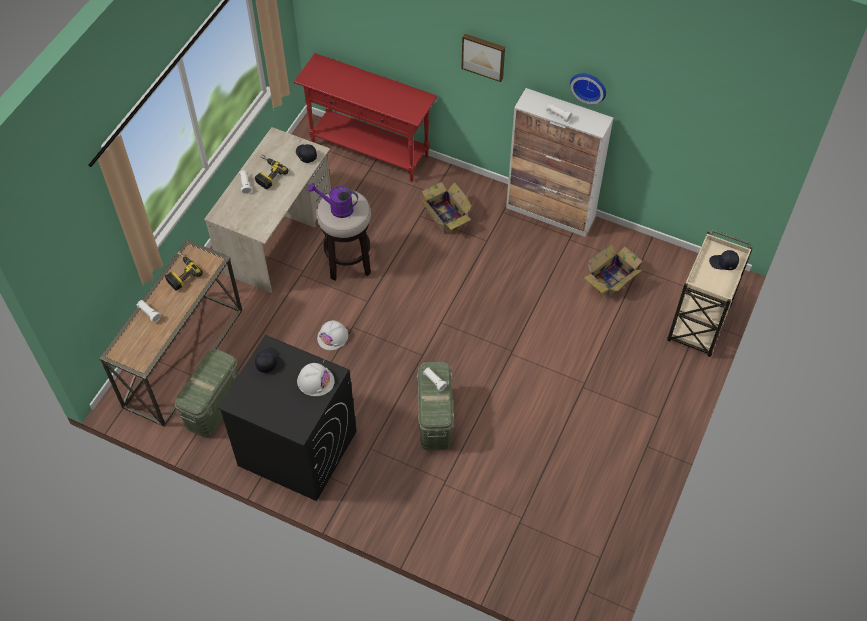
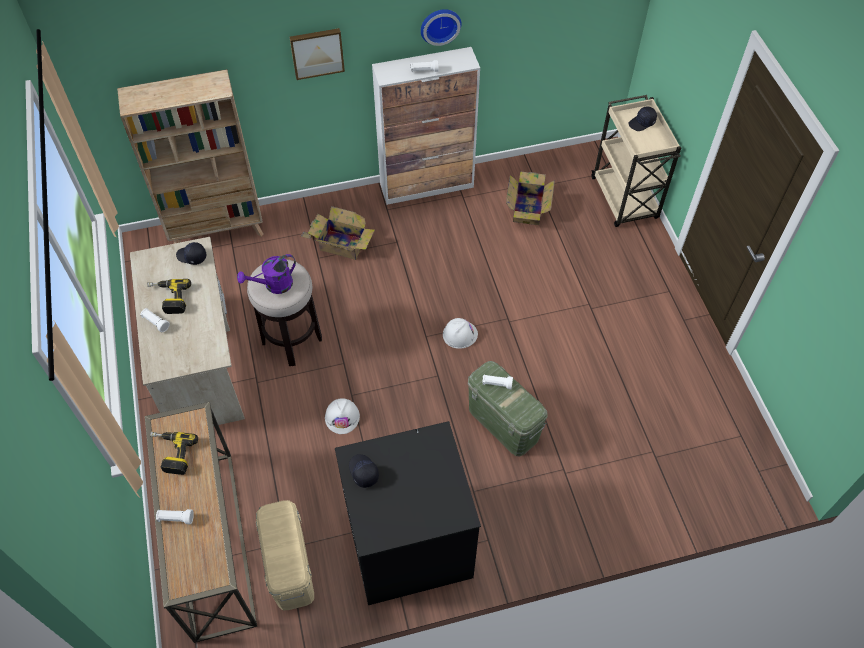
camera: 40 degrees left, 0 degrees up
green storage box [175,349,239,438] -> beige storage box [256,500,314,611]
red console table [294,53,437,182] -> beige bookcase [117,69,264,244]
white hard hat [297,363,335,396] -> white hard hat moved to [443,318,478,349]

